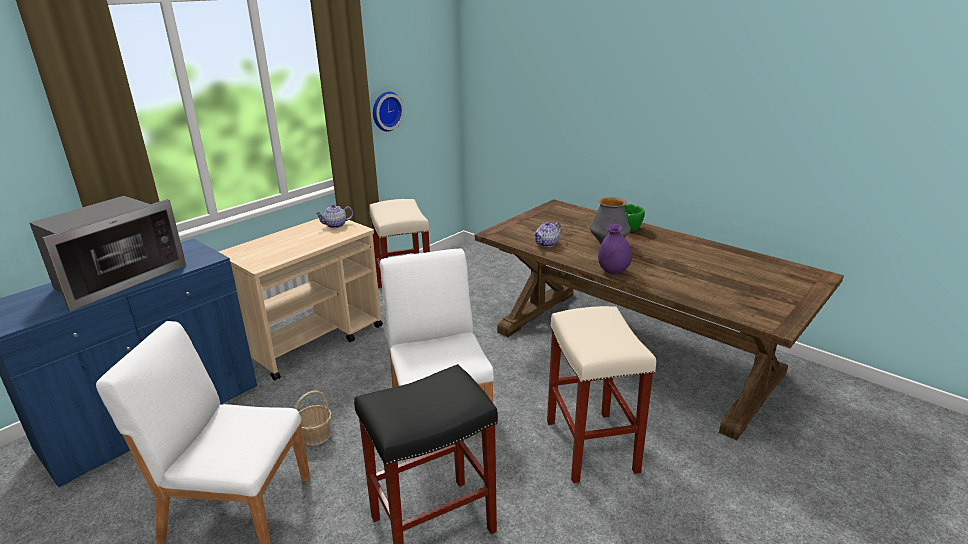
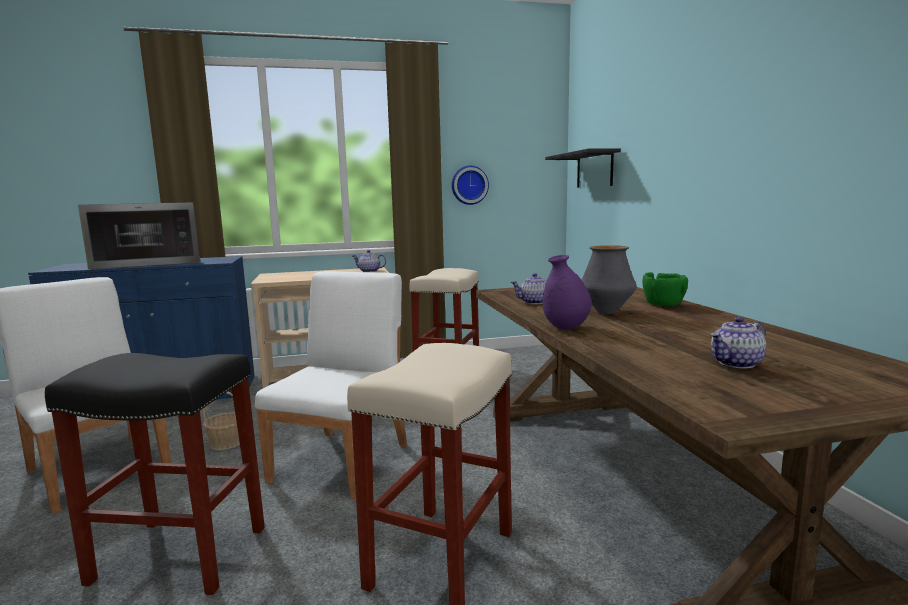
camera: 35 degrees right, 15 degrees down
none -> black shelf [545,148,621,188]
none -> teapot [710,317,766,368]

